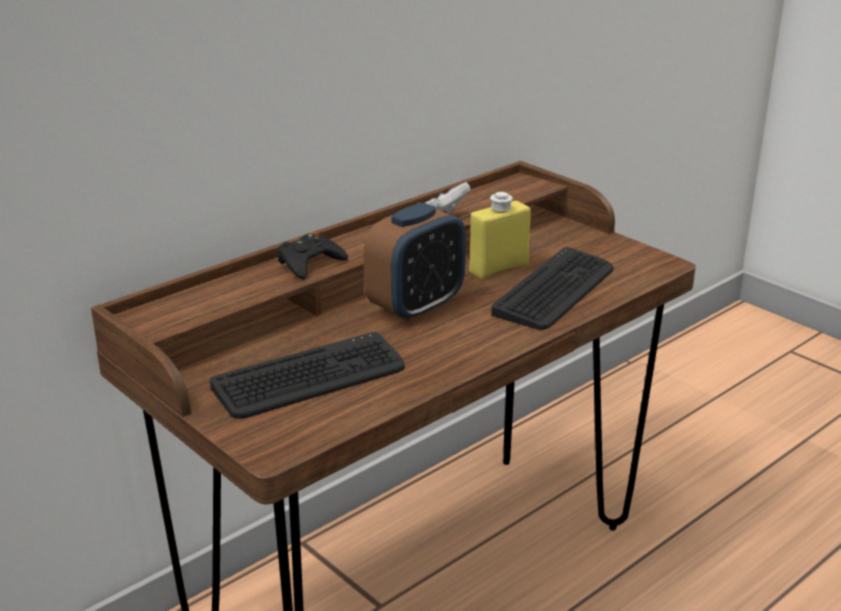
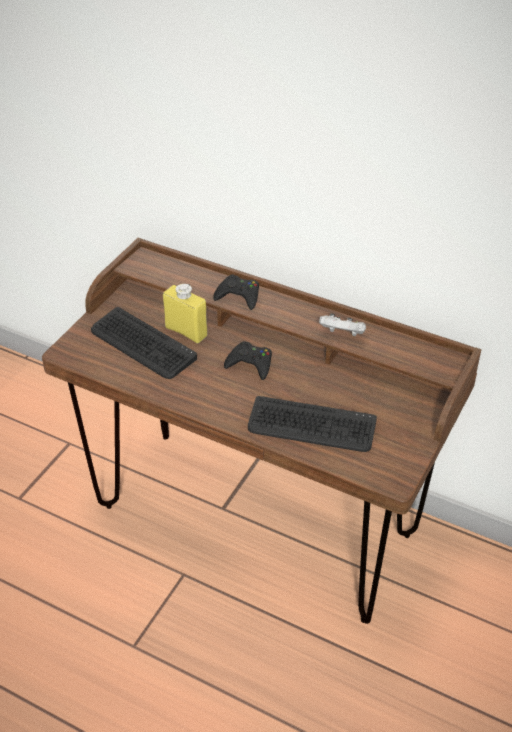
camera: 70 degrees right, 15 degrees up
alarm clock [364,203,466,322] -> black game controller [224,341,272,380]
yellow bottle [469,192,531,279] -> yellow bottle moved to [163,284,208,343]

